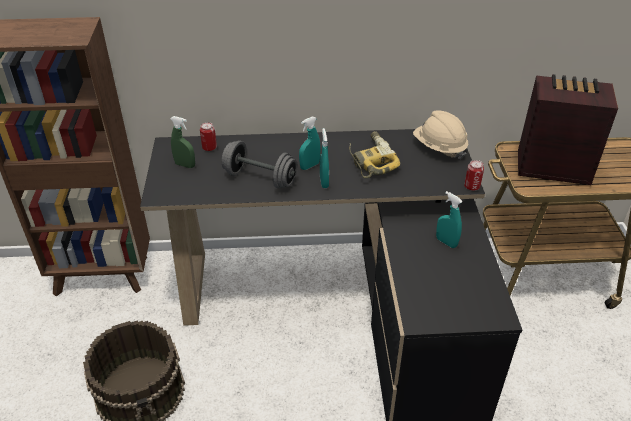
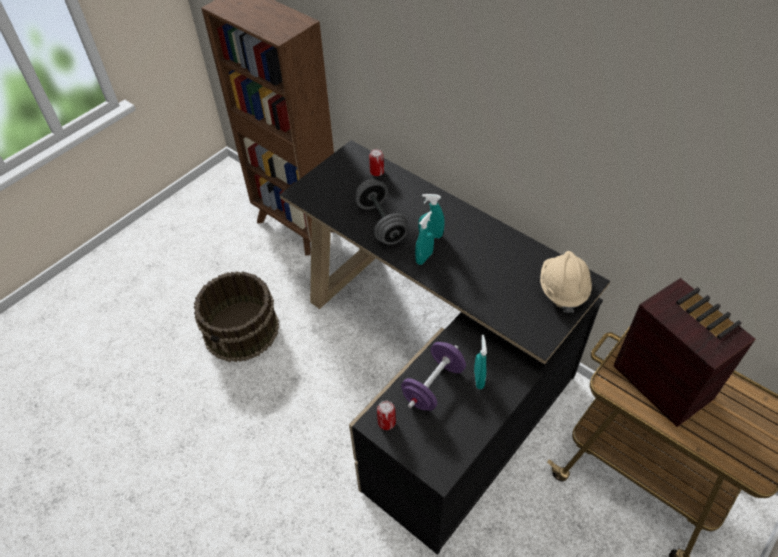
camera: 45 degrees right, 10 degrees up
green spray bottle [170,116,195,168] -> none
power drill [349,131,400,178] -> none
can [464,160,484,191] -> can moved to [377,400,396,430]
none -> purple dumbbell [401,342,466,411]

